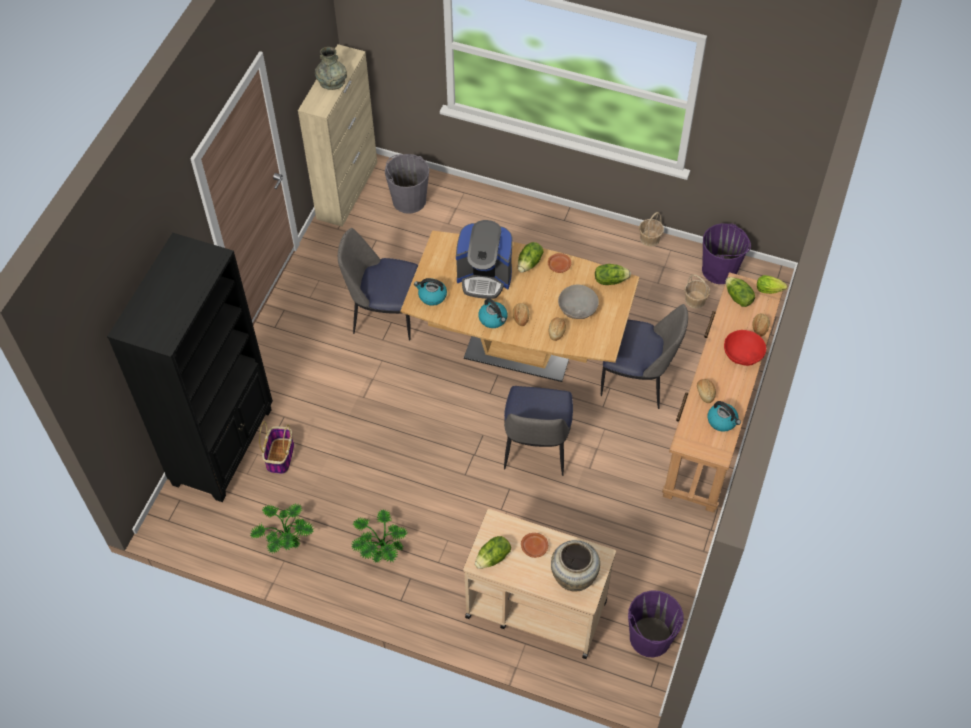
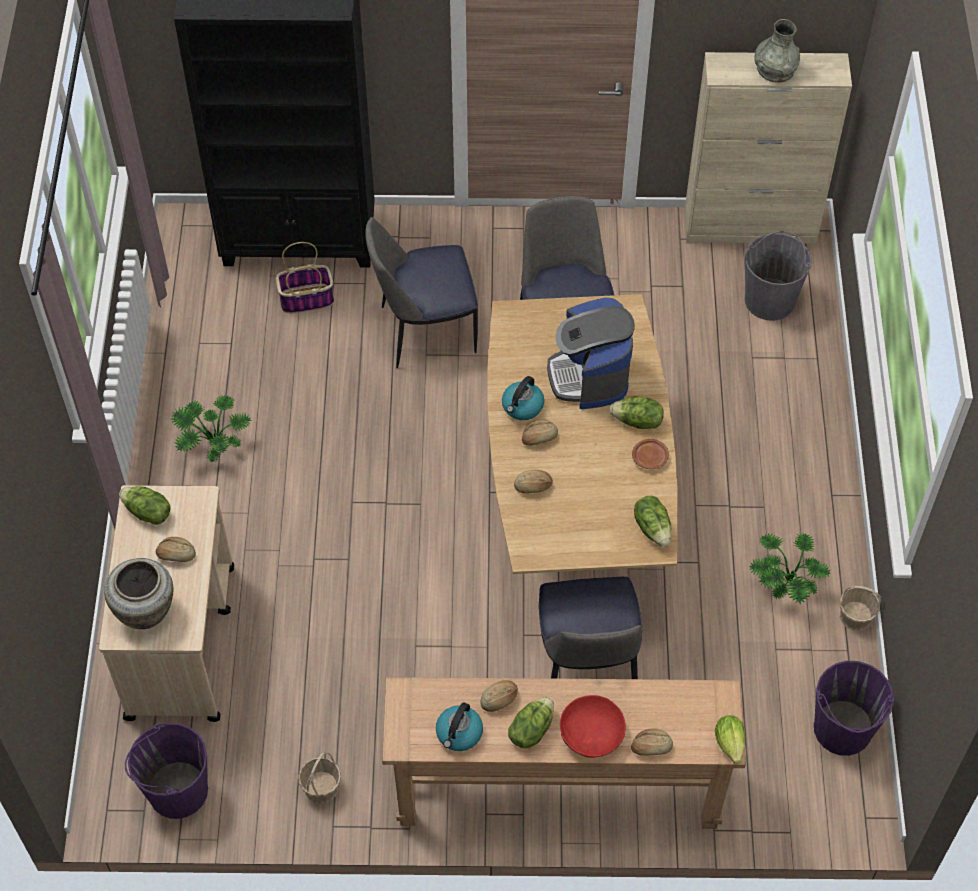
camera: 70 degrees right, 0 degrees up
potted plant [250,503,315,553] -> potted plant moved to [749,532,831,604]
kettle [414,278,447,306] -> none
chair [504,386,573,476] -> chair moved to [365,217,478,368]
brown plate [521,533,548,558] -> bread [156,537,196,562]
grey bowl [558,285,599,319] -> none
basket [684,274,710,309] -> basket moved to [298,751,341,804]
lettuce [725,277,755,307] -> lettuce moved to [508,697,554,749]

